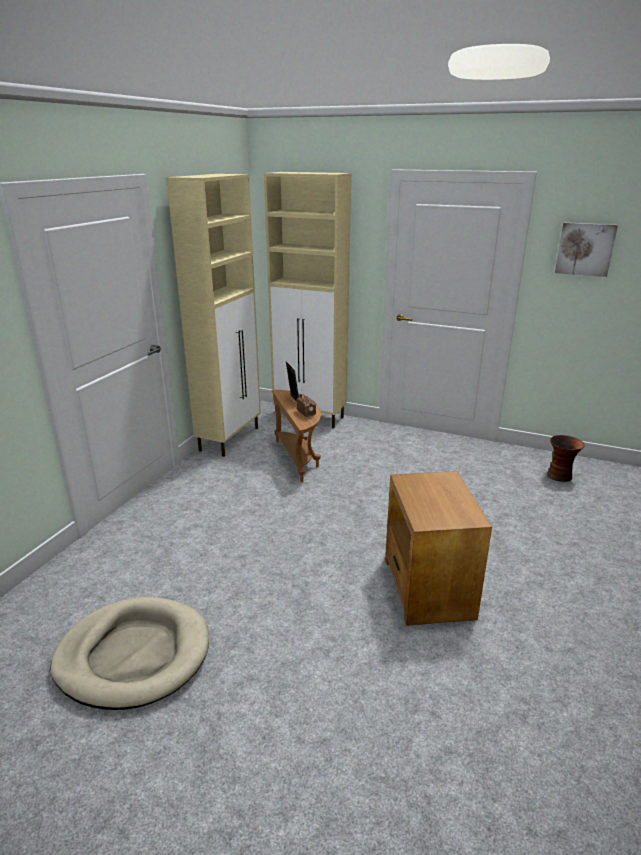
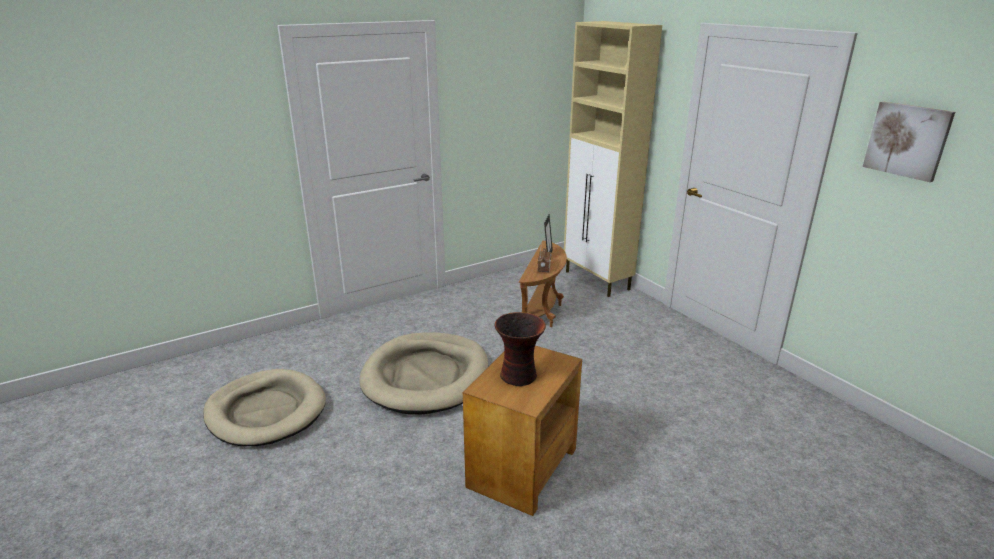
camera: 35 degrees right, 0 degrees up
beige cabinet [166,174,261,457] -> none
vase [547,435,585,482] -> vase moved to [495,312,546,386]
none -> beige dog bed [359,332,489,415]

